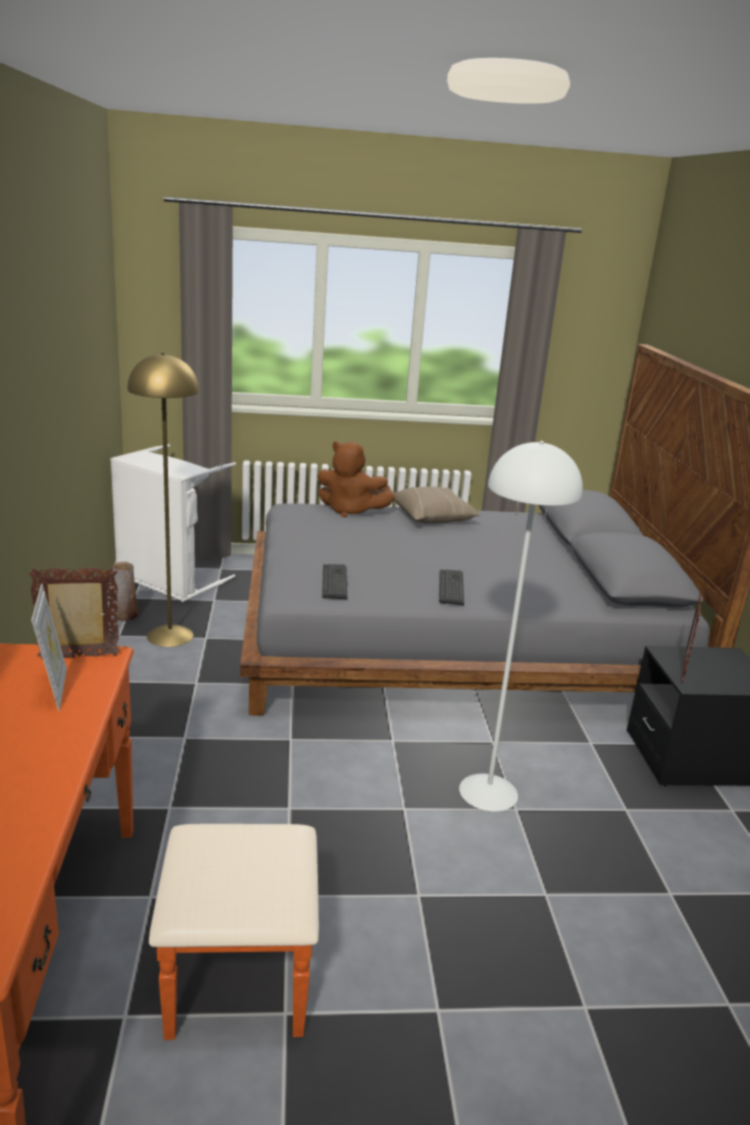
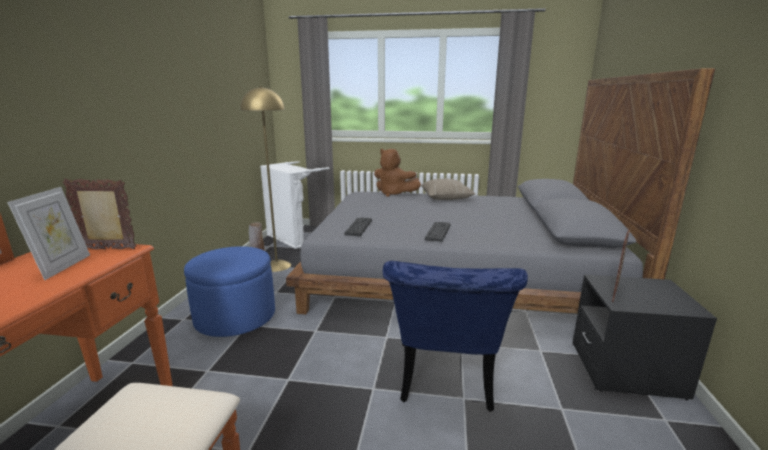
camera: 15 degrees right, 5 degrees down
white floor lamp [459,441,583,812] -> blue chair [383,261,528,412]
none -> blue ottoman [184,246,275,337]

